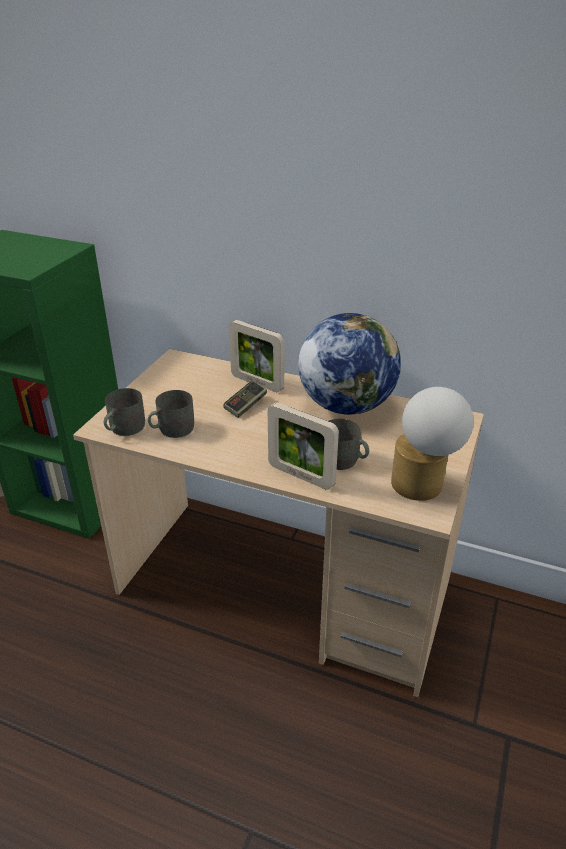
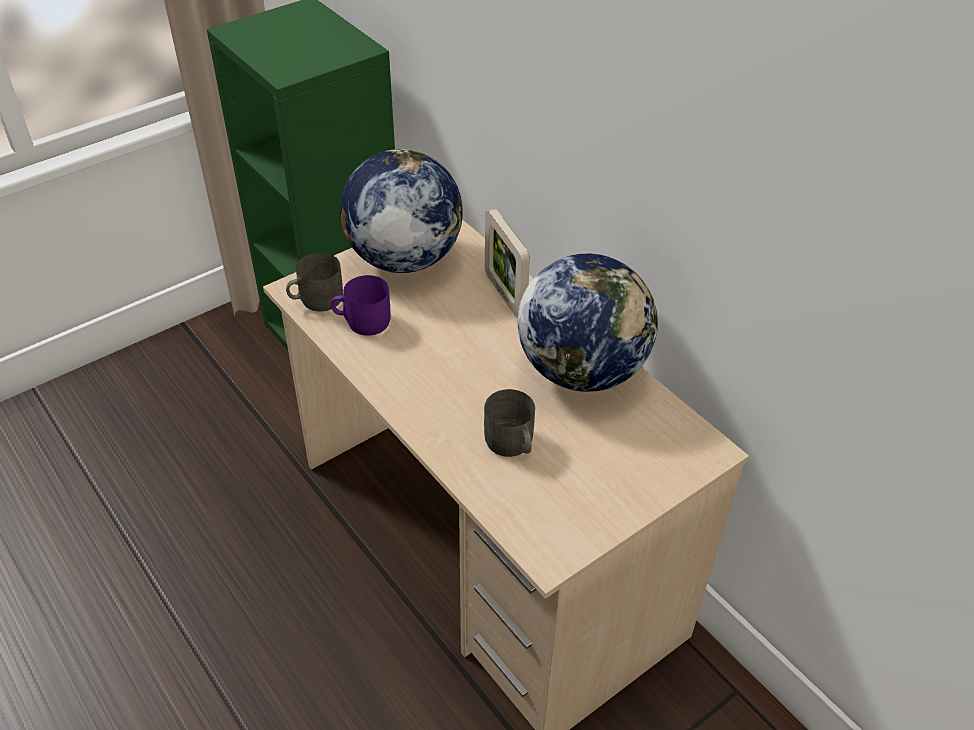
camera: 30 degrees right, 10 degrees up
grey mug [148,390,194,438] -> purple mug [331,275,391,336]
game controller [223,381,267,418] -> none
picture frame [268,402,339,490] -> none
table lamp [391,387,474,501] -> none
none -> globe [340,149,463,273]

